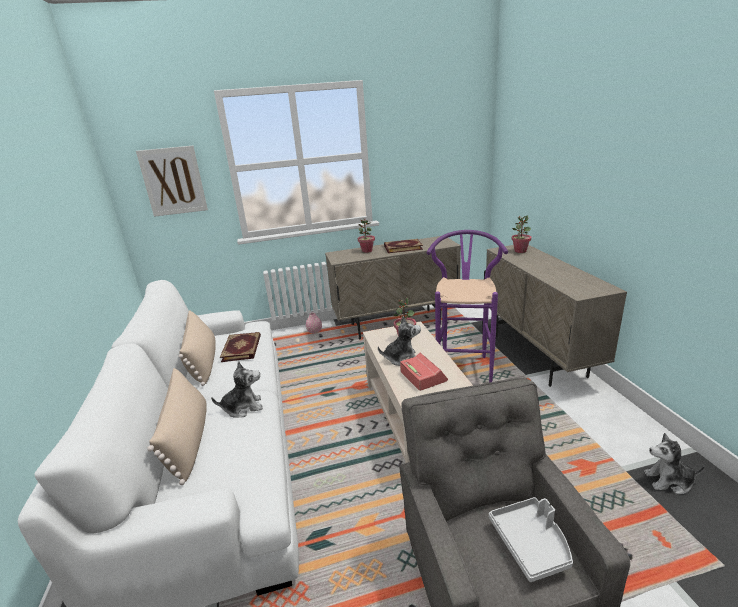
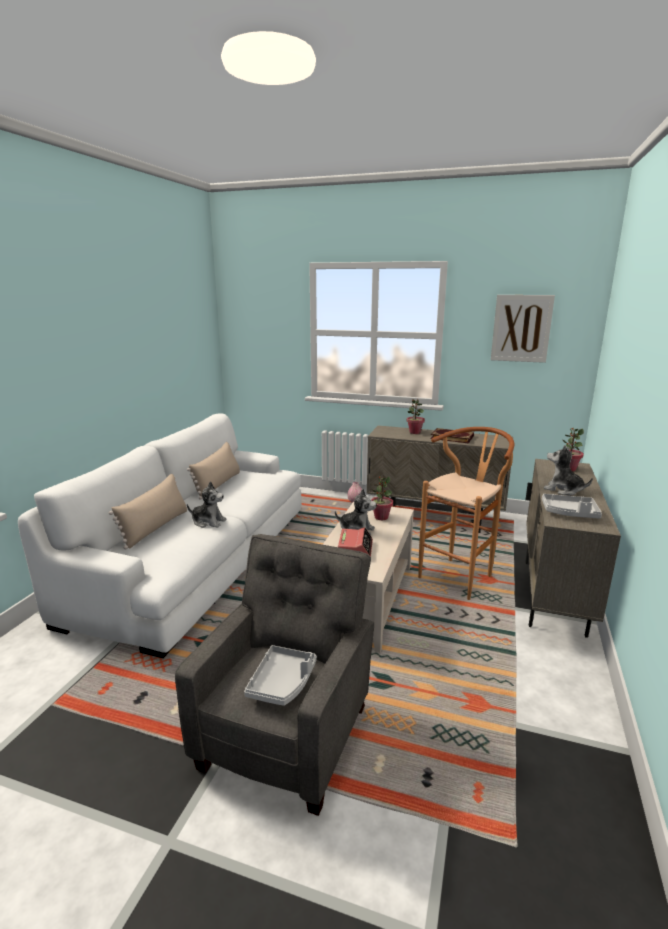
camera: 30 degrees right, 5 degrees down
picture [136,146,208,217] -> picture moved to [491,295,555,363]
book [220,332,261,362] -> none
purple stool [427,230,508,382] -> brown stool [418,427,514,600]
plush toy [644,433,705,495] -> plush toy moved to [543,445,593,495]
none -> grey tray [542,494,602,519]

